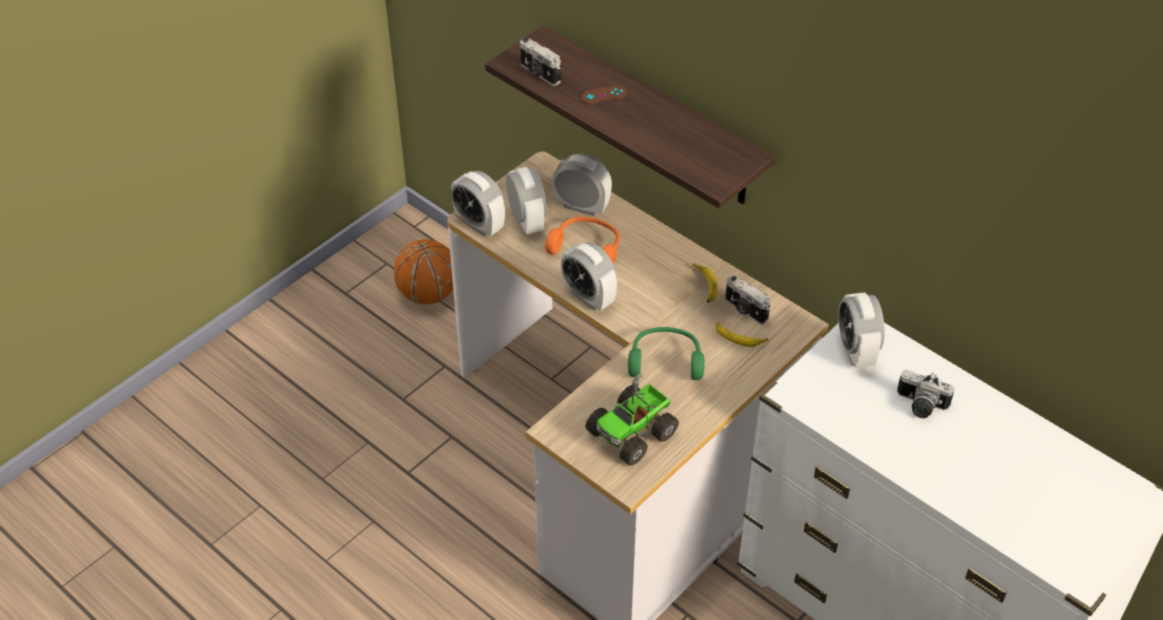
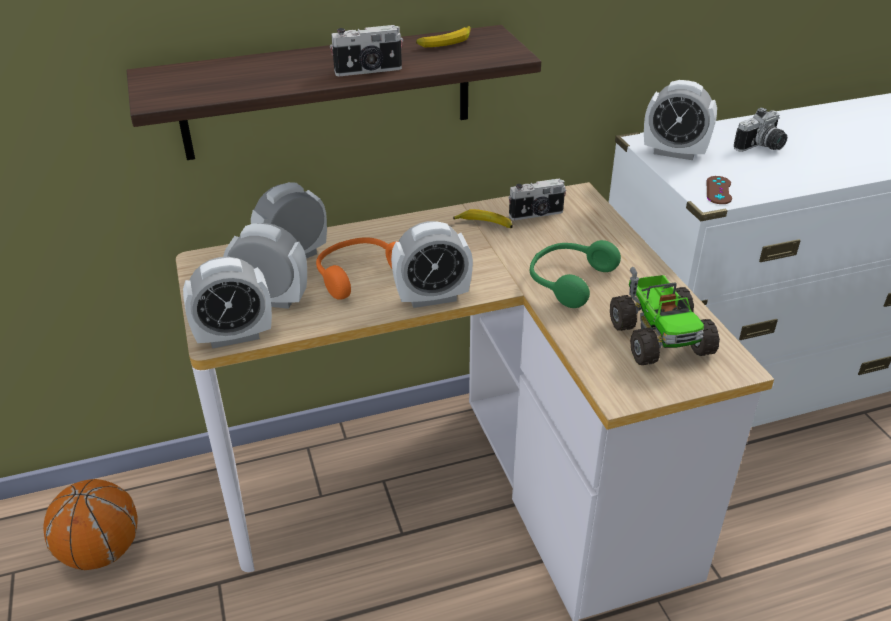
camera: 60 degrees left, 10 degrees down
camera [520,37,561,86] -> camera moved to [330,25,403,76]
brown game controller [581,85,627,105] -> brown game controller moved to [707,176,732,204]
banana [715,322,768,347] -> banana moved to [416,25,471,47]

